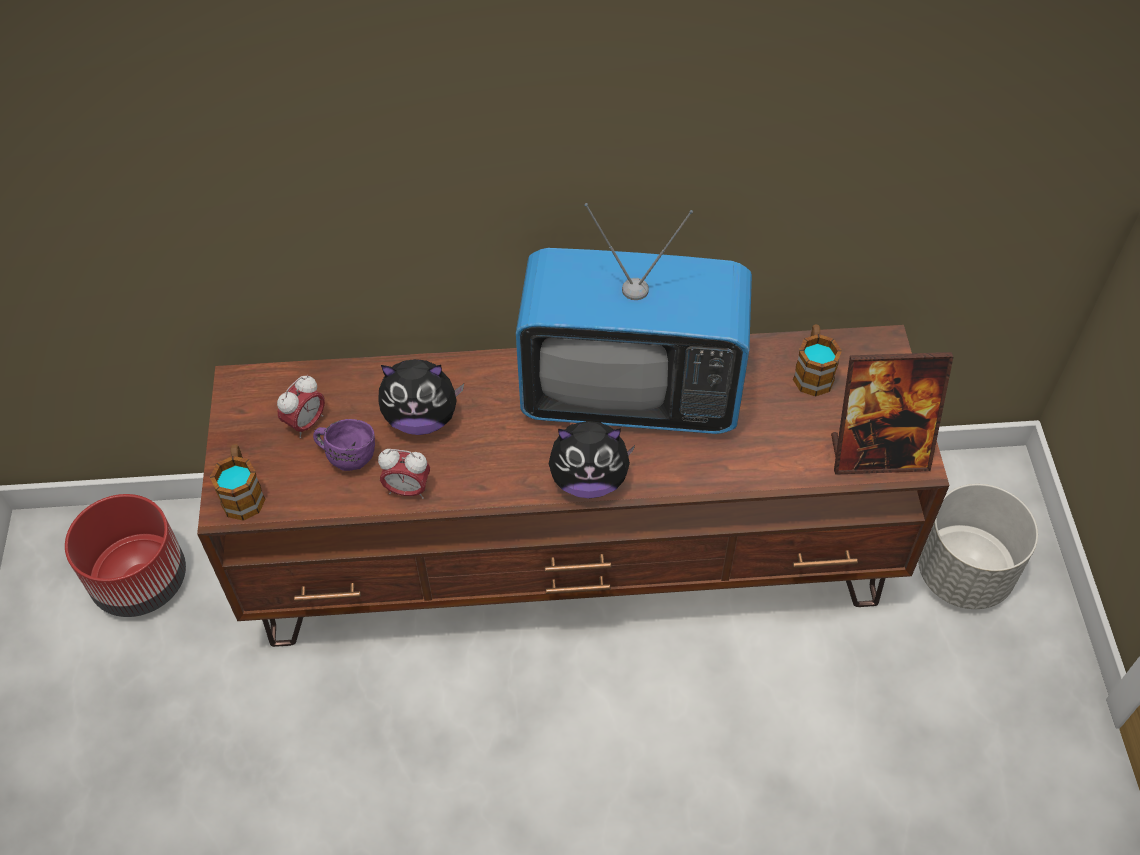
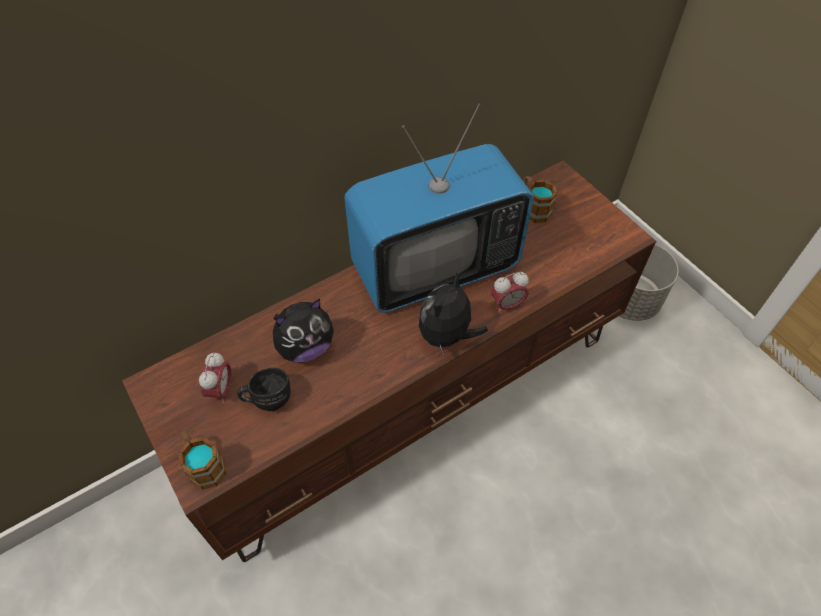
camera: 30 degrees left, 0 degrees up
red planter [65,494,186,617] -> none
purple mug [313,419,375,471] -> black mug [237,368,291,411]
alarm clock [378,449,430,499] -> alarm clock moved to [491,272,529,313]
plush toy [549,421,635,499] -> plush toy turned 150 degrees clockwise [419,273,488,355]
picture frame [831,352,953,475] -> none

